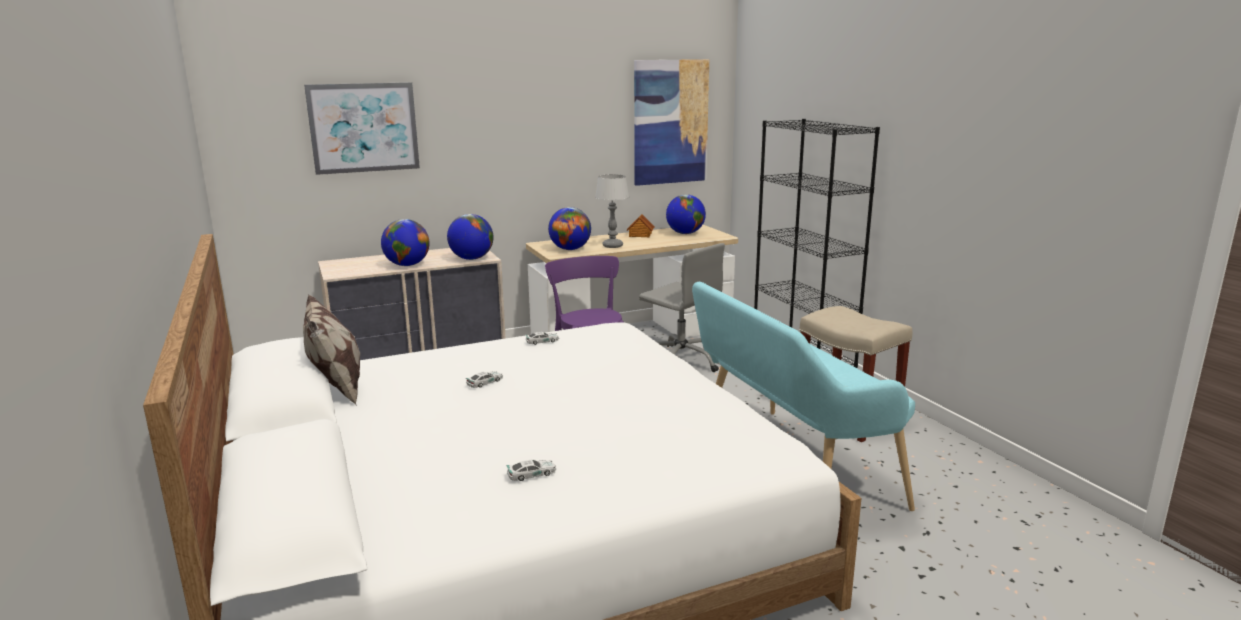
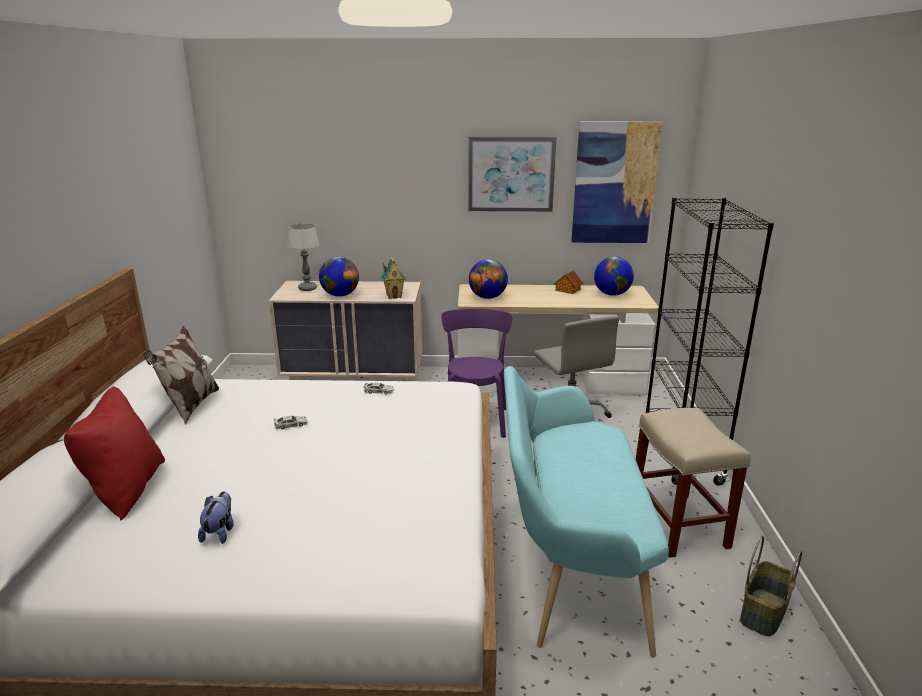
camera: 25 degrees right, 5 degrees up
picture [304,82,420,175] -> picture moved to [468,137,556,212]
globe [447,214,493,260] -> toy house [381,257,406,299]
toy car [506,460,556,481] -> plush toy [198,491,234,544]
table lamp [595,174,629,248] -> table lamp moved to [288,224,320,291]
none -> red pillow [64,386,165,520]
none -> basket [740,536,802,636]

